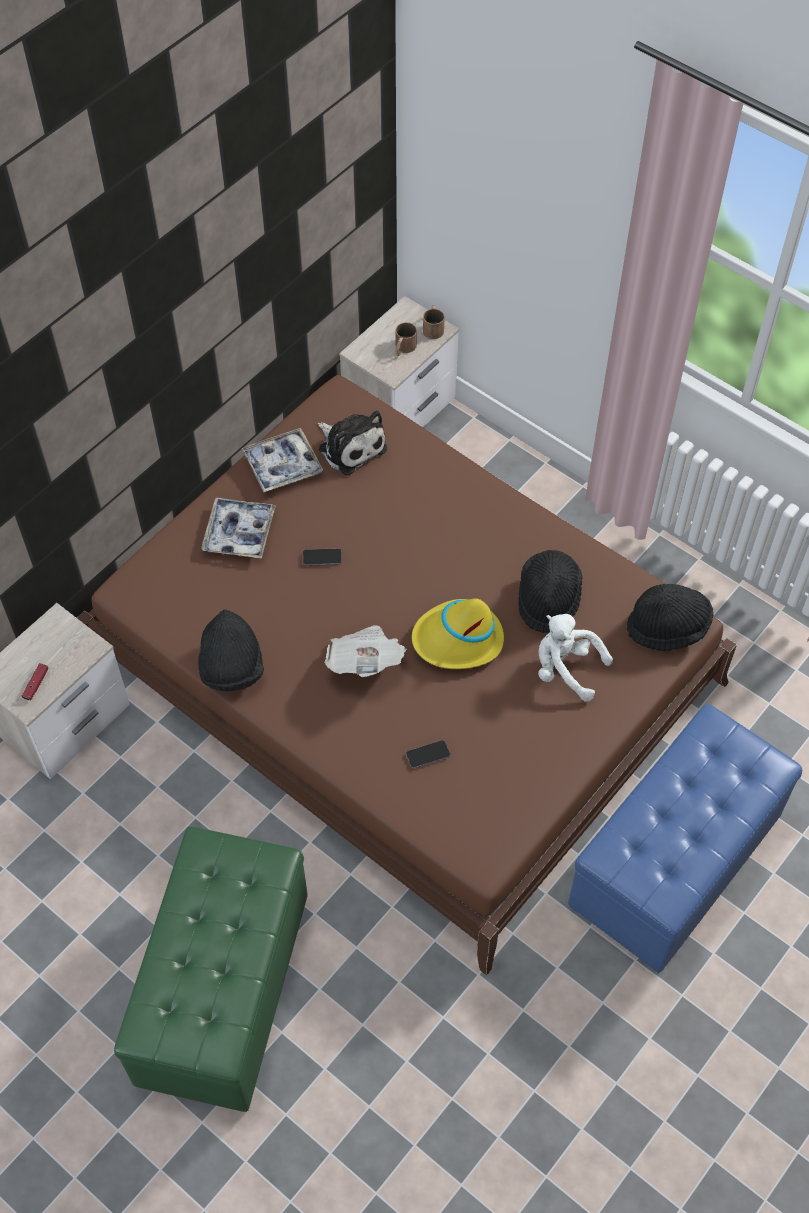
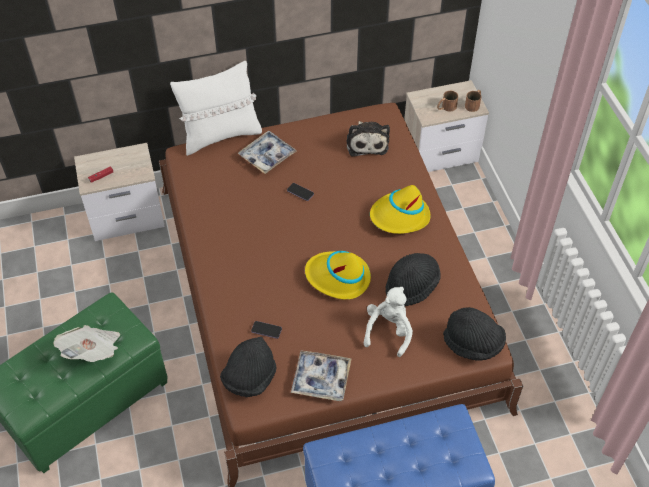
camera: 35 degrees right, 5 degrees down
black hat [198,610,264,691] -> black hat moved to [220,337,276,397]
tray [241,428,323,492] -> tray moved to [291,350,352,401]
newspaper [325,625,407,677] -> newspaper moved to [54,325,120,362]
white plush toy [538,614,613,701] -> white plush toy turned 45 degrees clockwise [364,287,413,357]
none -> white pillow [170,61,262,156]
none -> yellow hat [370,185,431,234]

